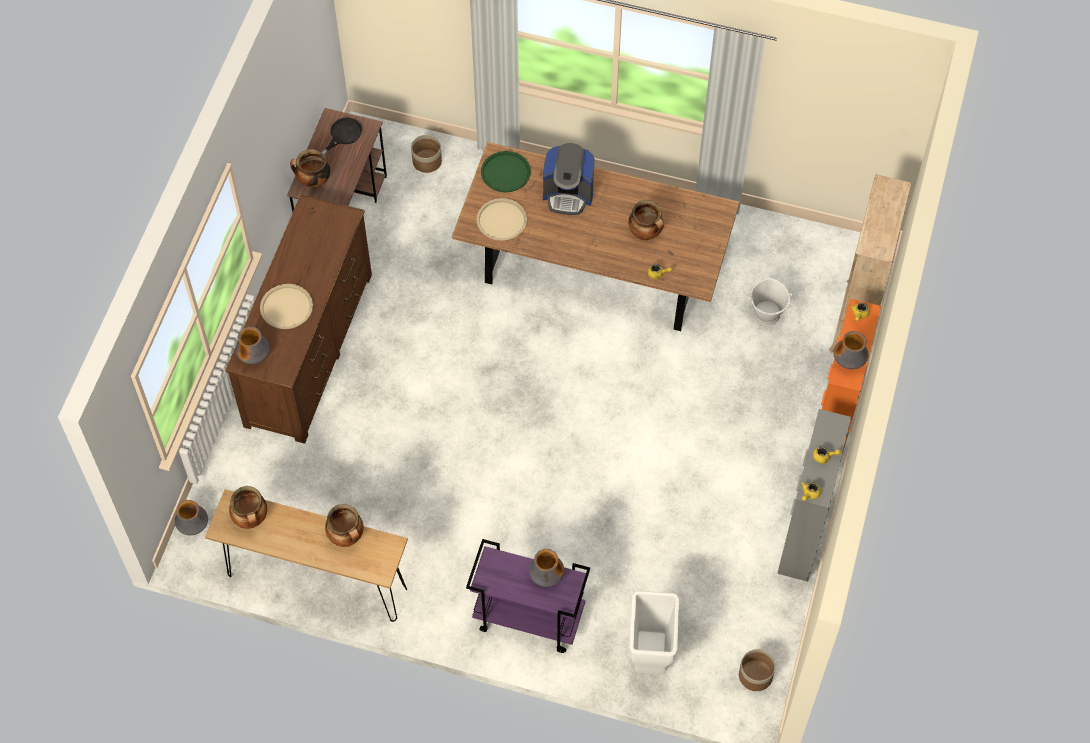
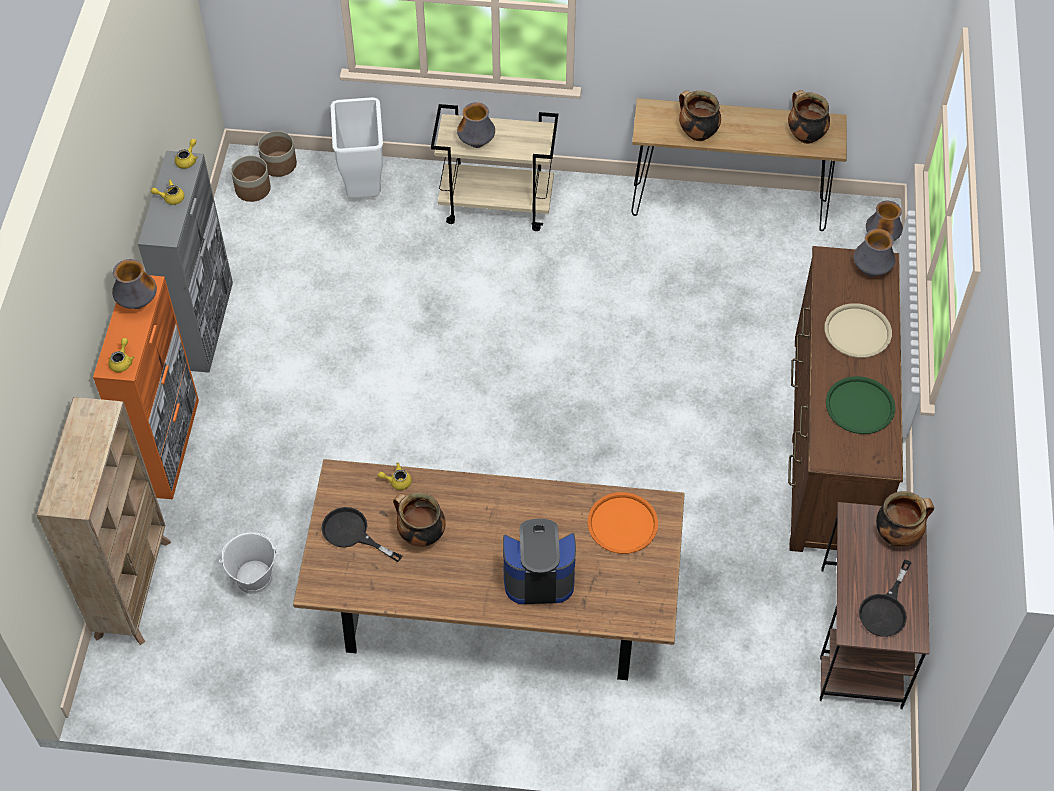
camera: 170 degrees right, 5 degrees down
planter [411,135,442,173] -> planter moved to [258,131,297,177]
purple cart [466,539,590,653] -> beige cart [431,104,558,231]
beige tray [477,198,527,241] -> orange tray [587,492,658,554]
green tray [481,151,531,192] -> green tray moved to [826,376,895,434]
none -> black frying pan [321,507,402,562]

